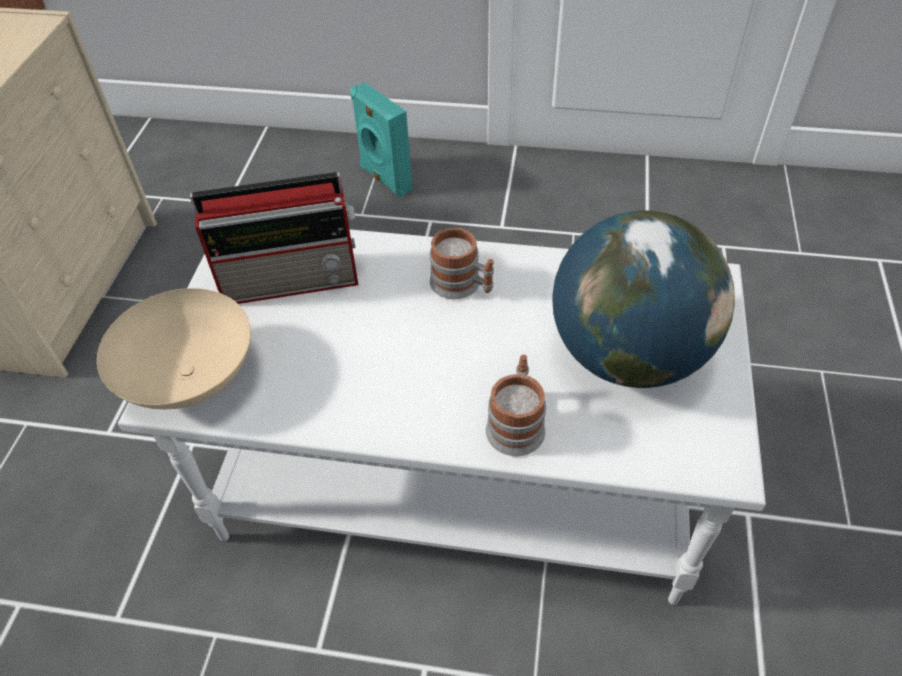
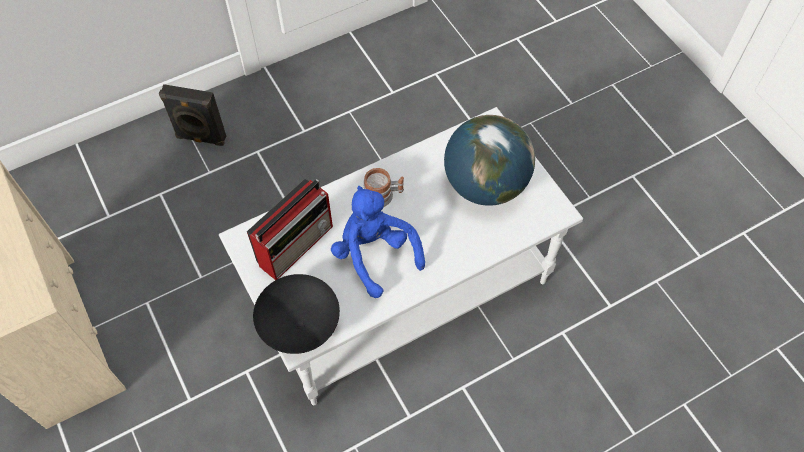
camera: 40 degrees left, 10 degrees up
beige bowl [97,288,251,409] -> black bowl [253,274,340,354]
turquoise speaker [350,82,413,197] -> black speaker [159,84,226,146]
mug [486,355,546,456] -> none
none -> blue plush toy [331,186,425,298]

